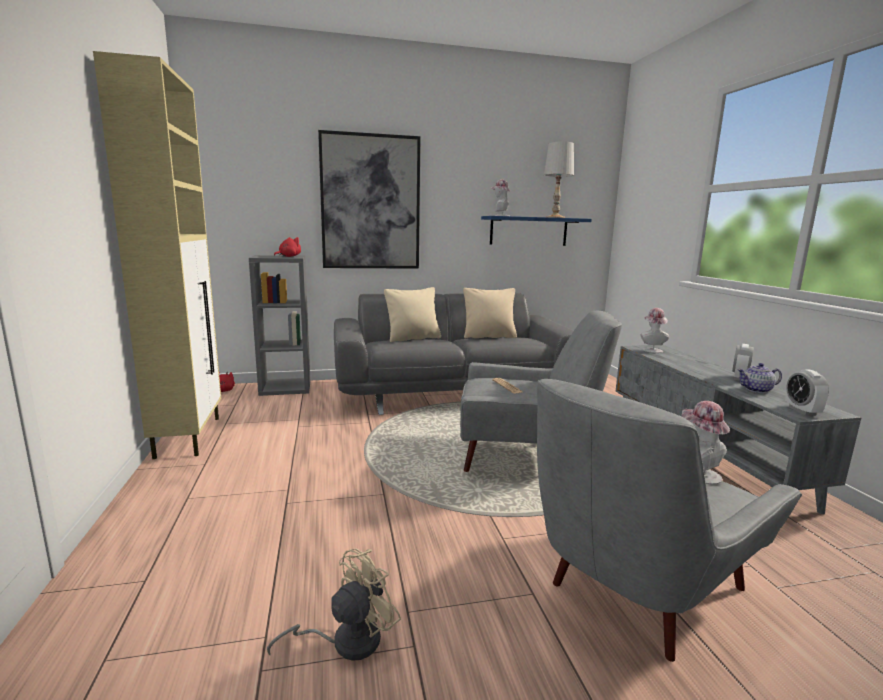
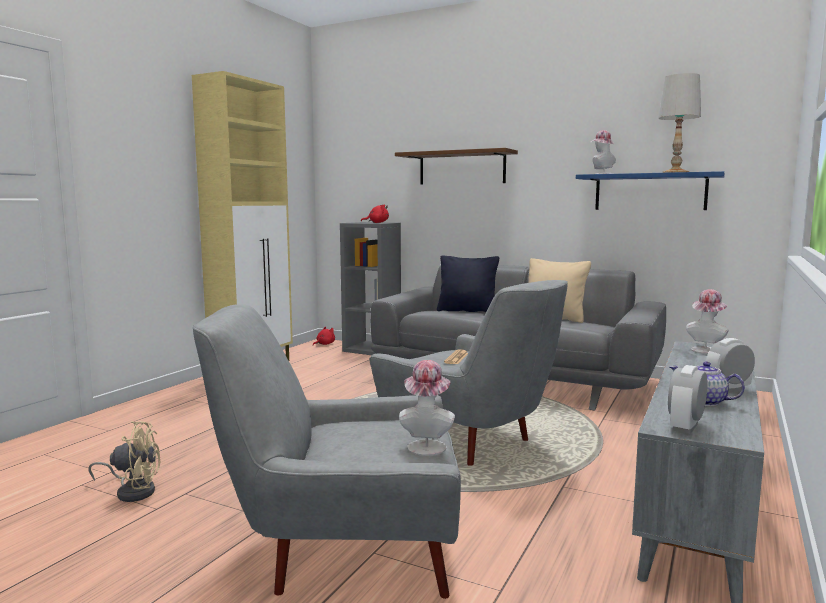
camera: 40 degrees right, 5 degrees down
picture [318,130,421,269] -> brown shelf [395,148,518,184]
beige pillow [384,287,441,342] -> black pillow [437,255,499,312]

